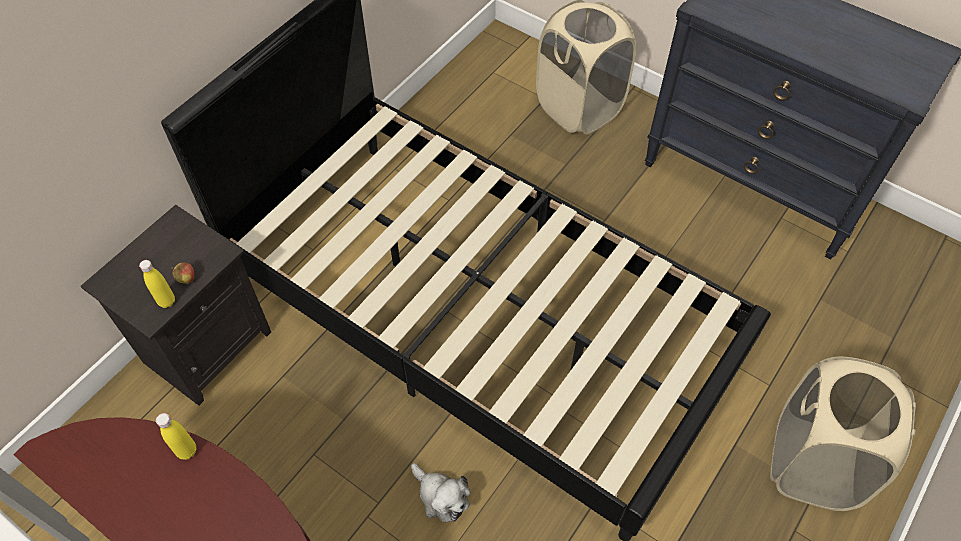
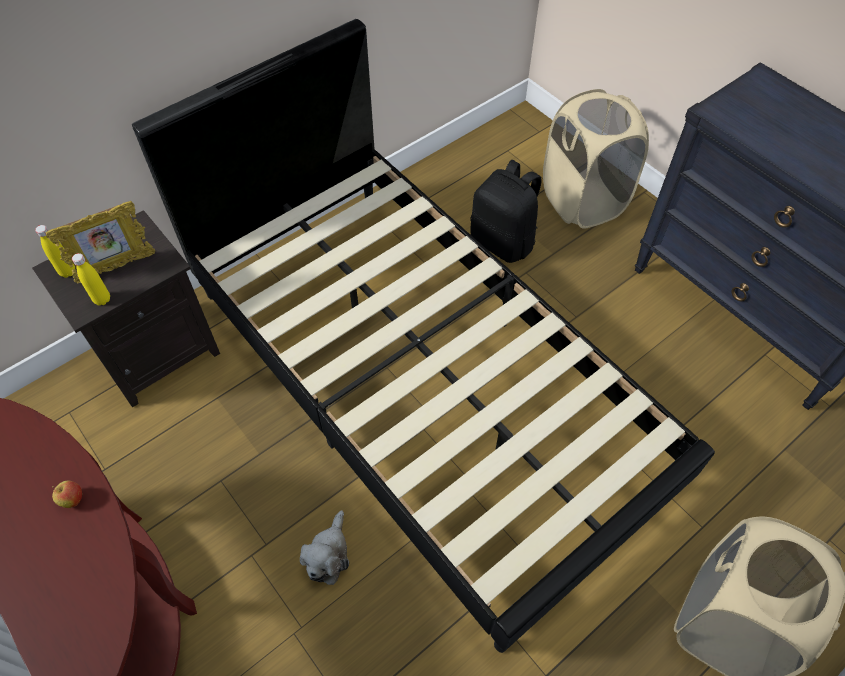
camera: 15 degrees right, 0 degrees up
yellow bottle [156,413,197,460] -> yellow bottle moved to [35,225,75,278]
apple [173,262,195,284] -> apple moved to [52,481,82,508]
plush toy [411,463,471,522] -> plush toy turned 45 degrees clockwise [300,510,349,585]
none -> picture frame [45,201,155,284]
none -> black backpack [470,160,542,263]

